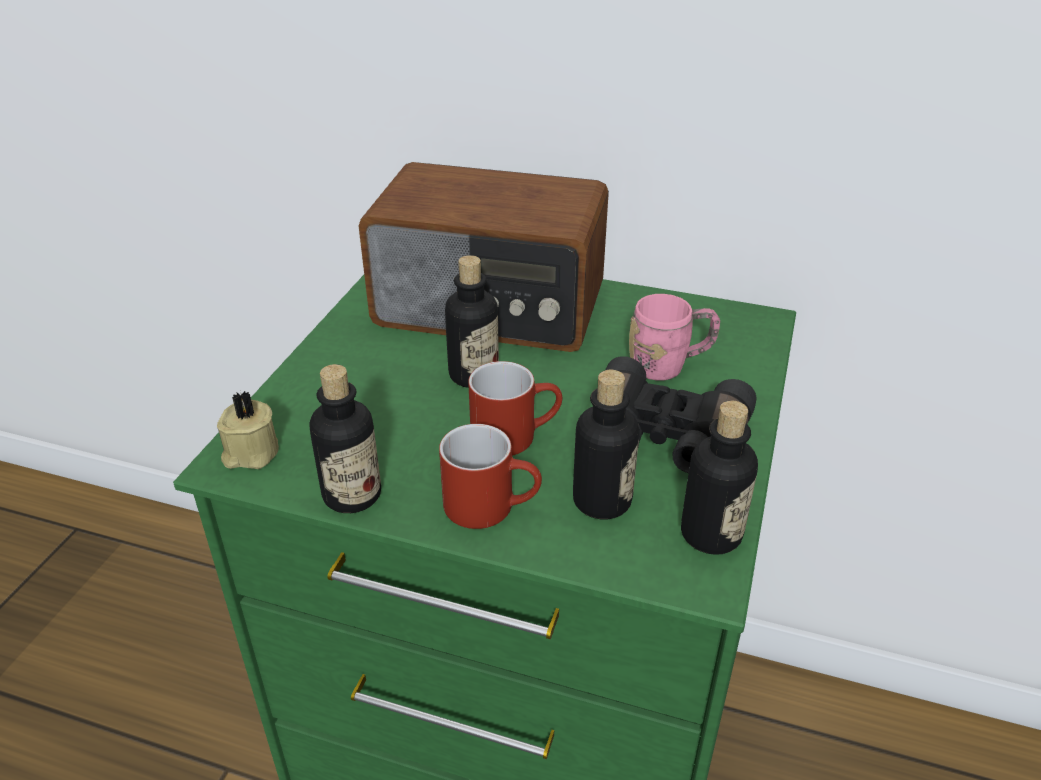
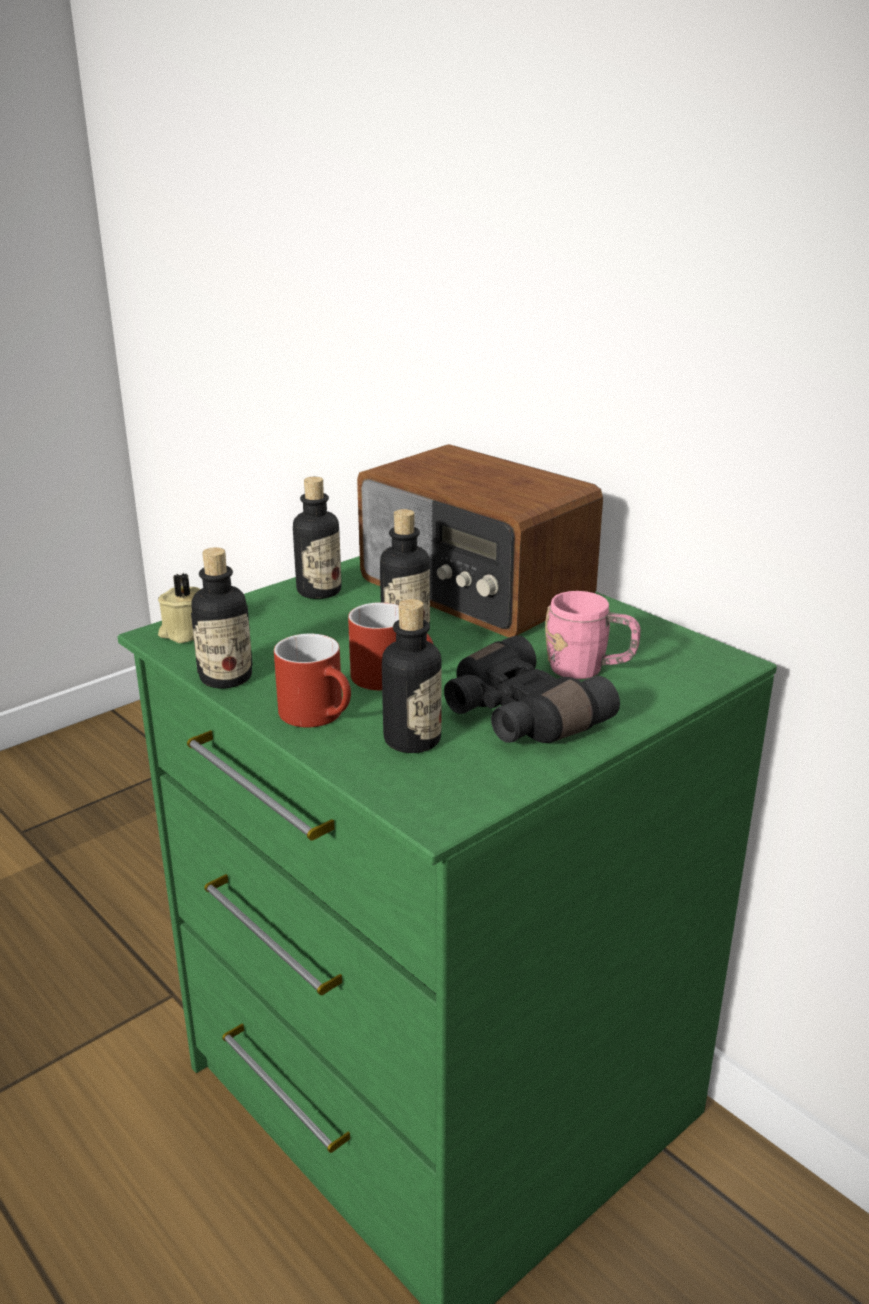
camera: 30 degrees right, 10 degrees down
bottle [681,400,758,555] -> bottle moved to [293,477,341,599]

